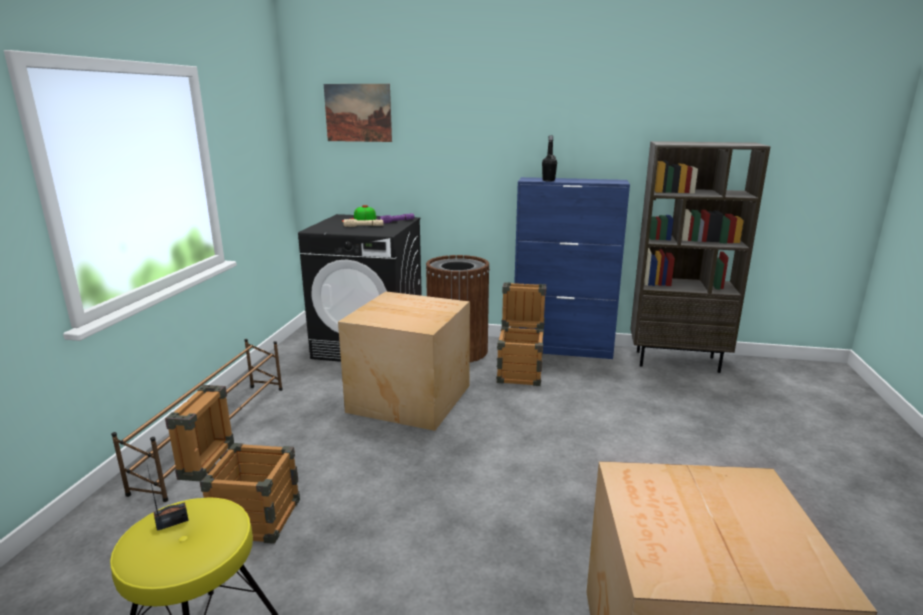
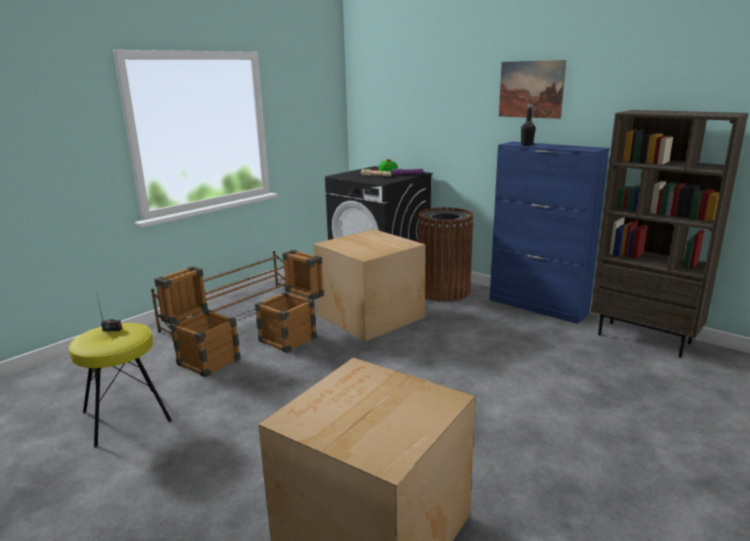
camera: 30 degrees right, 0 degrees up
picture [324,84,392,142] -> picture moved to [499,60,566,119]
crate [496,282,547,386] -> crate moved to [255,250,324,353]

